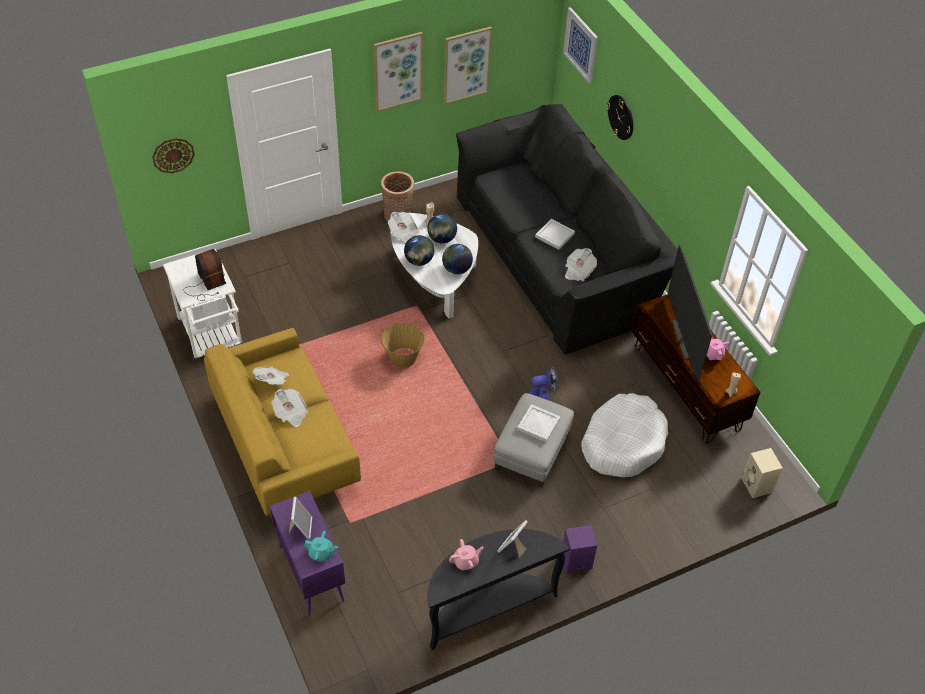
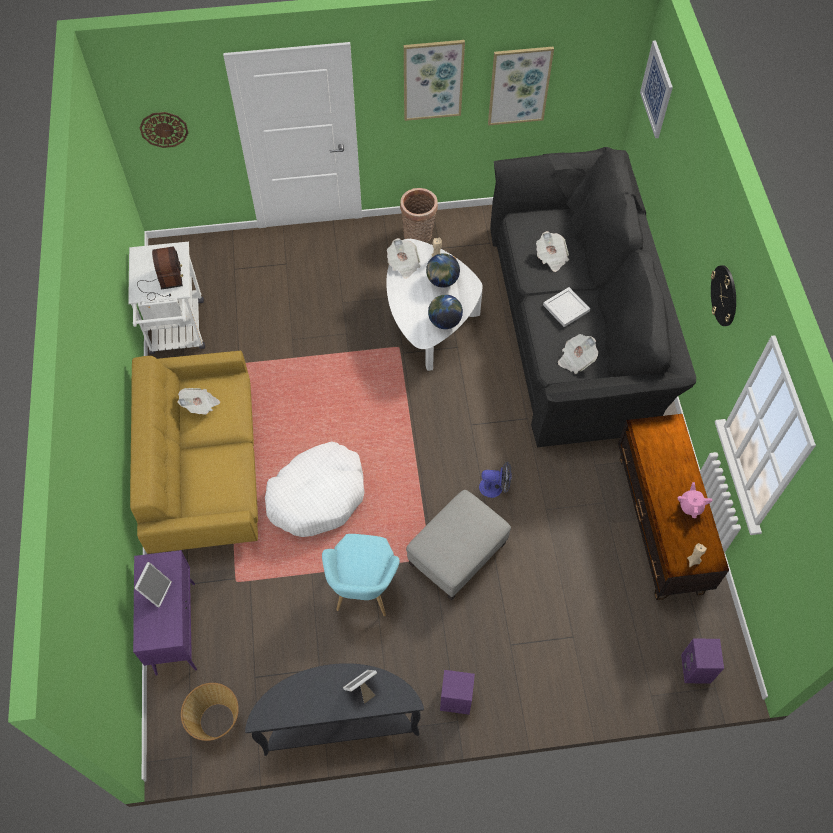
camera: 20 degrees right, 10 degrees up
newspaper [271,389,309,427] -> newspaper moved to [536,231,569,272]
turquoise teapot [303,531,338,561] -> none
basket [381,323,425,368] -> basket moved to [181,683,239,741]
globe [404,235,434,266] -> none
pink teapot [449,539,484,570] -> none
white tray [517,404,560,442] -> none
white dog bed [581,393,668,477] -> white dog bed moved to [265,441,364,537]
wall clock [607,95,633,140] -> wall clock moved to [711,265,736,326]
television [668,245,712,382] -> none
beige speaker [742,448,783,498] -> purple speaker [681,638,724,684]
none -> turquoise armchair [322,534,400,616]

